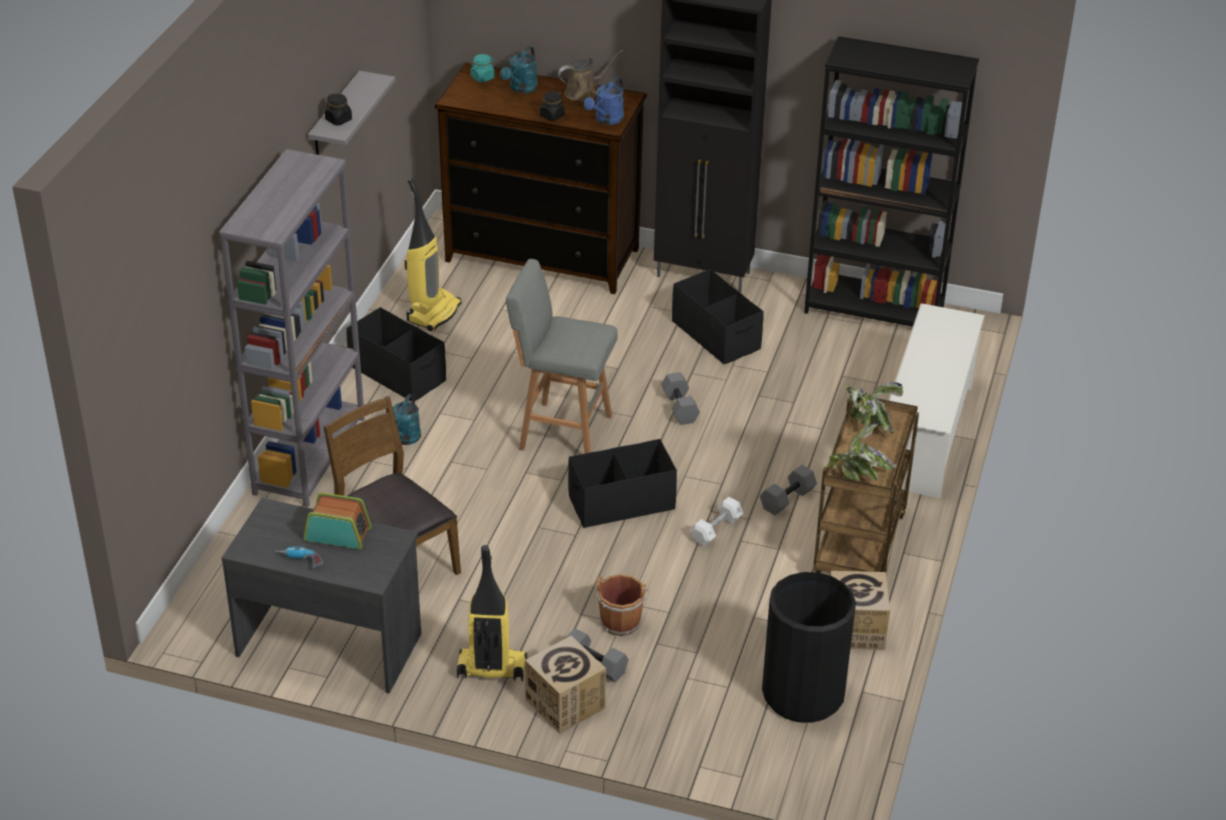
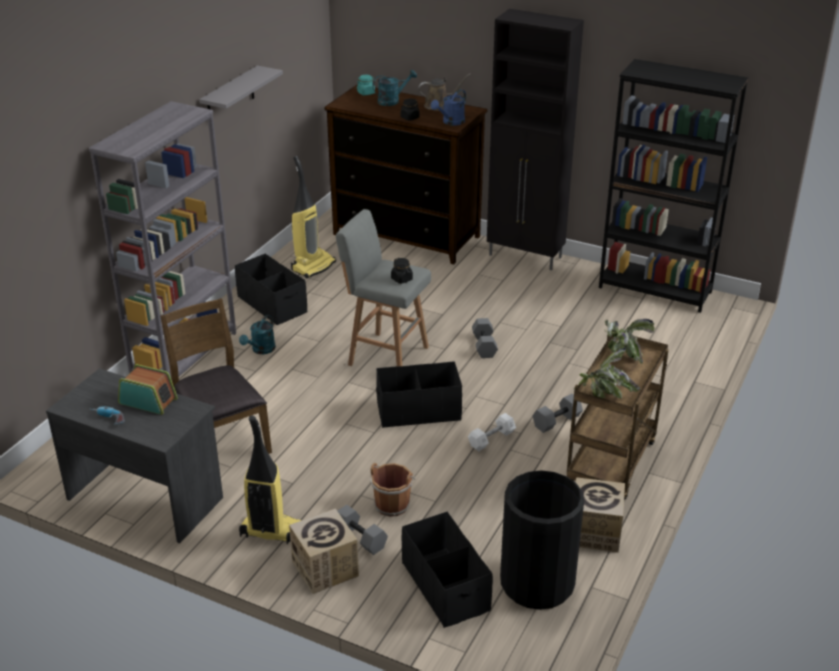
camera: 10 degrees right, 5 degrees down
black jar [325,94,352,125] -> black jar moved to [391,258,413,284]
turquoise watering can [500,46,538,93] -> turquoise watering can turned 150 degrees counterclockwise [372,70,417,106]
black storage box [672,269,764,365] -> black storage box moved to [402,512,493,628]
white shoe rack [888,304,985,498] -> none

